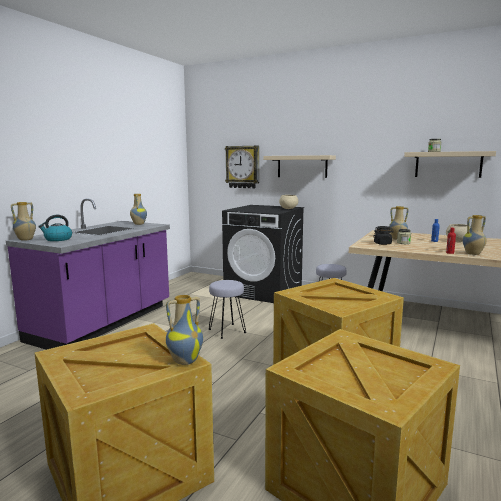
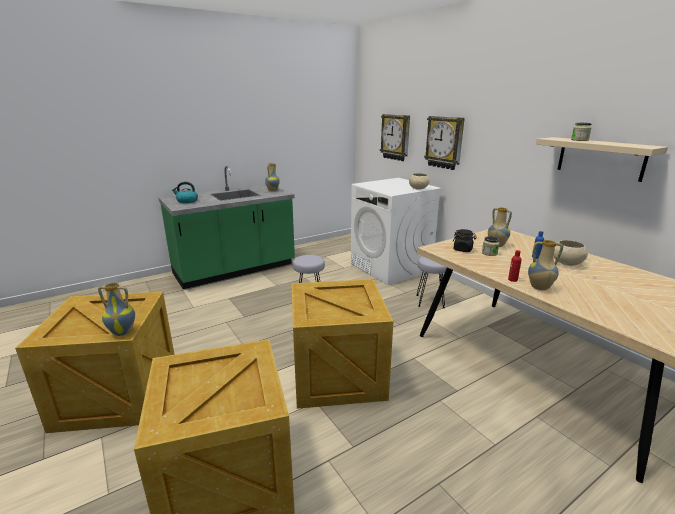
camera: 30 degrees right, 10 degrees up
purple counter [6,198,170,350] -> green counter [159,166,295,289]
vase [11,202,36,241] -> none
black washing machine [222,205,304,303] -> white washing machine [351,178,442,285]
beige shelf [263,155,336,178] -> wall clock [424,116,465,170]

